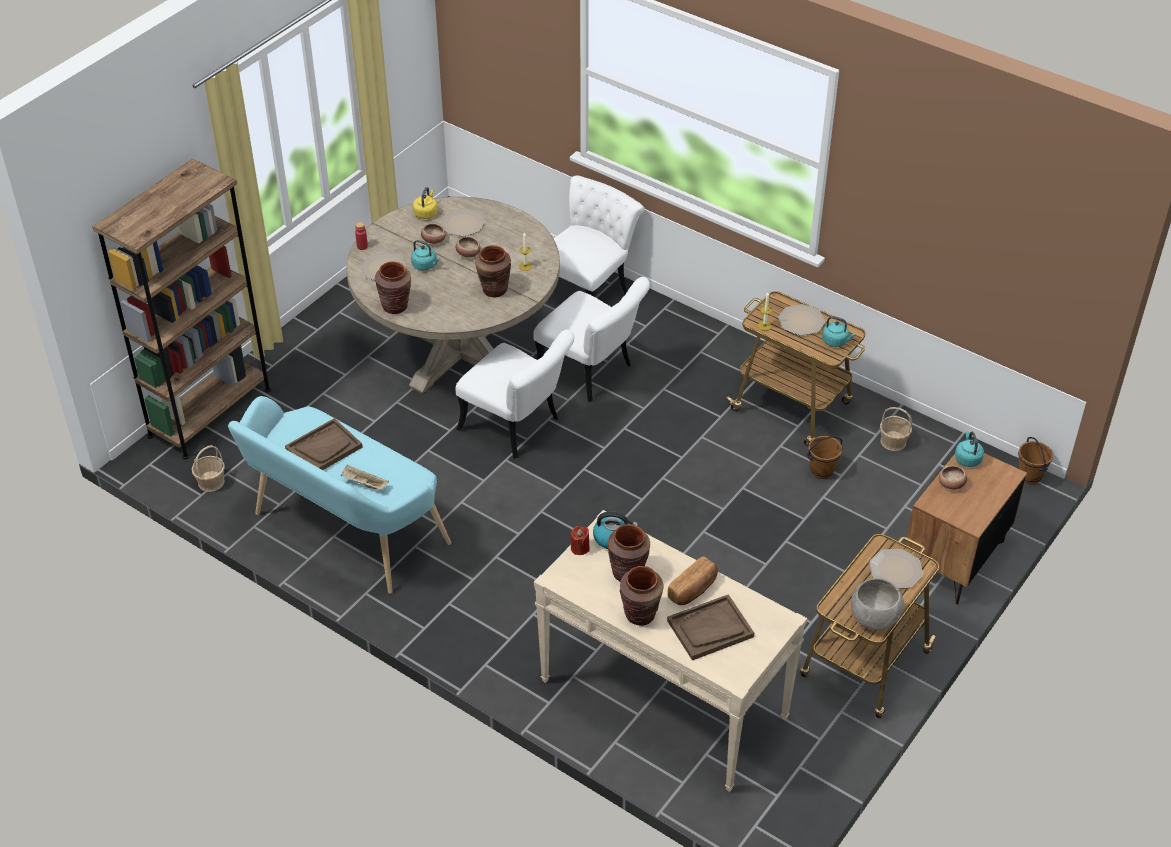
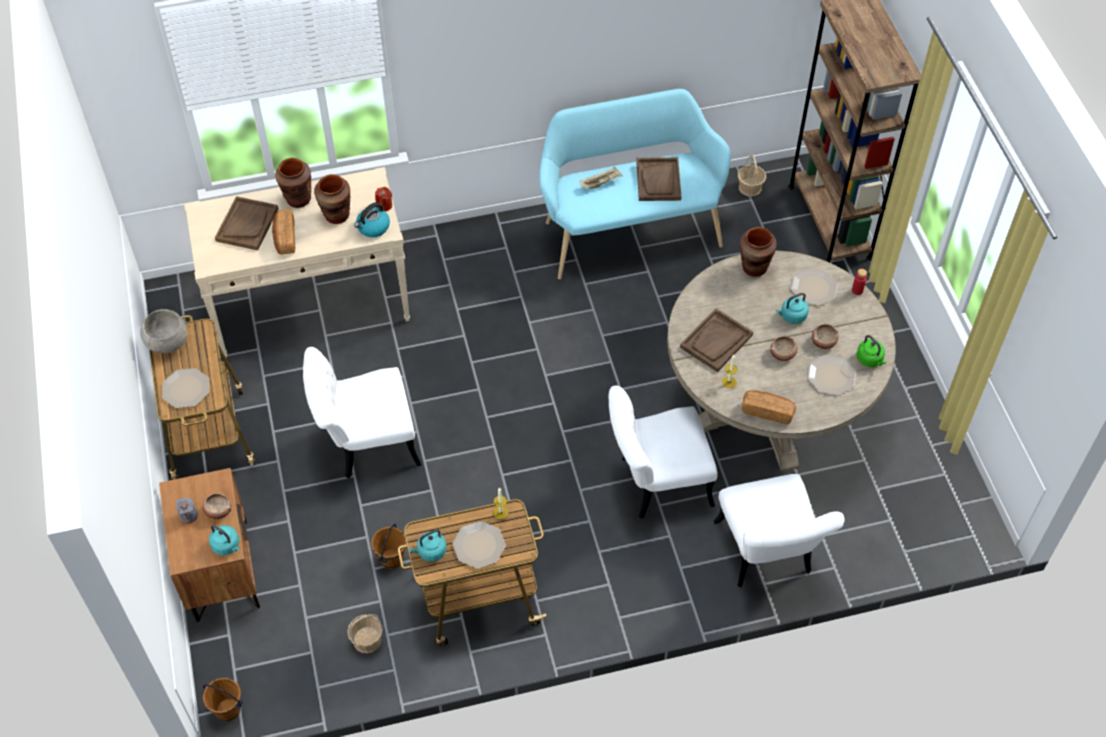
camera: 130 degrees right, 10 degrees up
yellow kettle [413,187,438,219] -> green kettle [857,335,886,367]
white chair [456,330,574,458] -> white chair moved to [303,347,421,479]
brown vase [475,245,511,297] -> brown tray [680,308,753,372]
none -> grey candle [176,498,198,523]
none -> bread [742,390,796,424]

